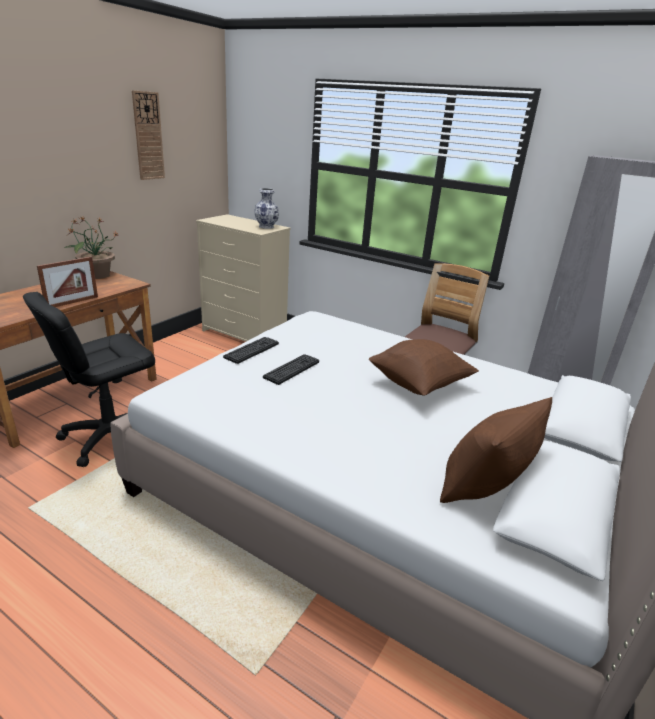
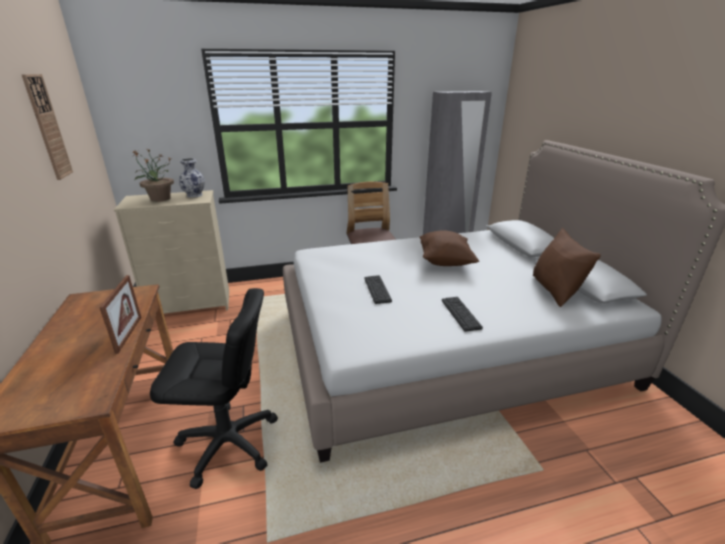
camera: 45 degrees left, 0 degrees up
black office chair [23,292,155,467] -> black office chair turned 90 degrees counterclockwise [150,288,278,489]
potted plant [64,217,118,279] -> potted plant moved to [132,149,174,202]
keyboard [223,337,279,364] -> keyboard moved to [442,297,483,332]

